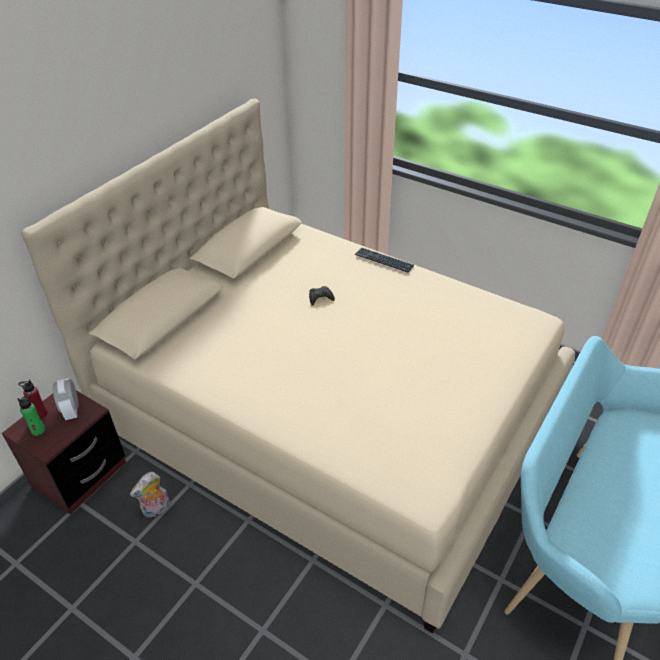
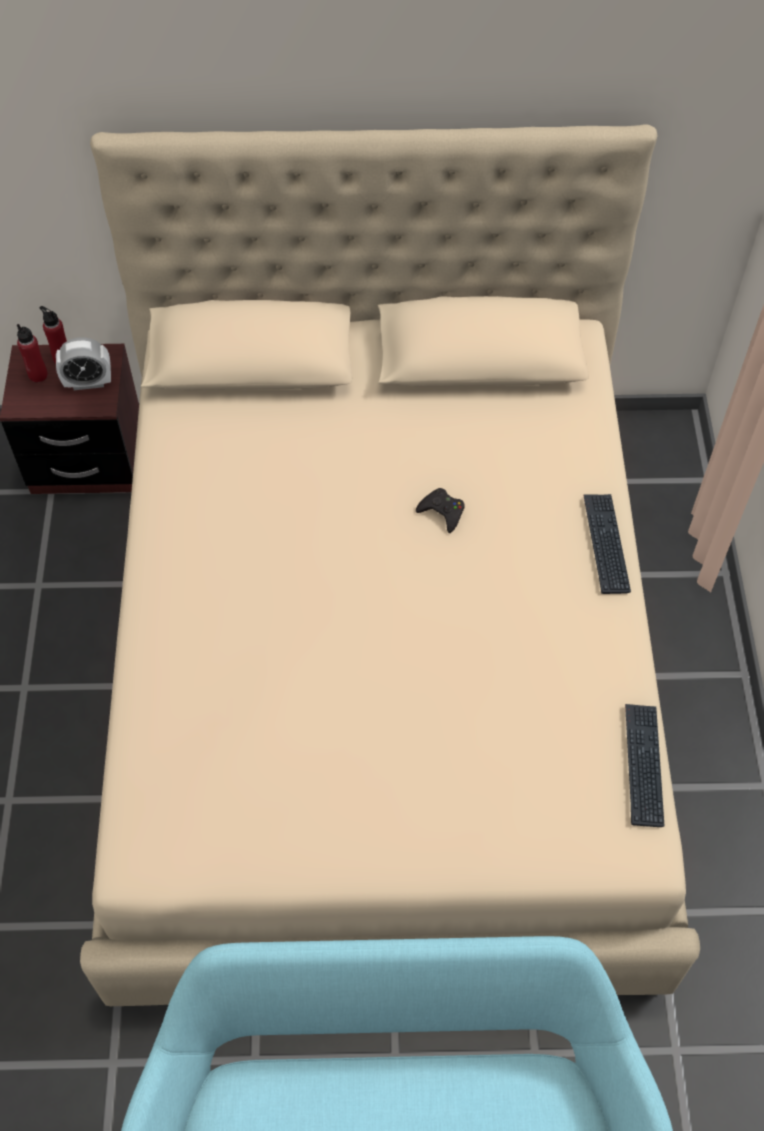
camera: 55 degrees right, 15 degrees up
green bottle [18,395,45,436] -> red bottle [17,324,48,383]
alarm clock [53,378,79,420] -> alarm clock turned 135 degrees counterclockwise [56,337,111,390]
plush toy [130,472,170,517] -> none
none -> keyboard [625,704,665,827]

